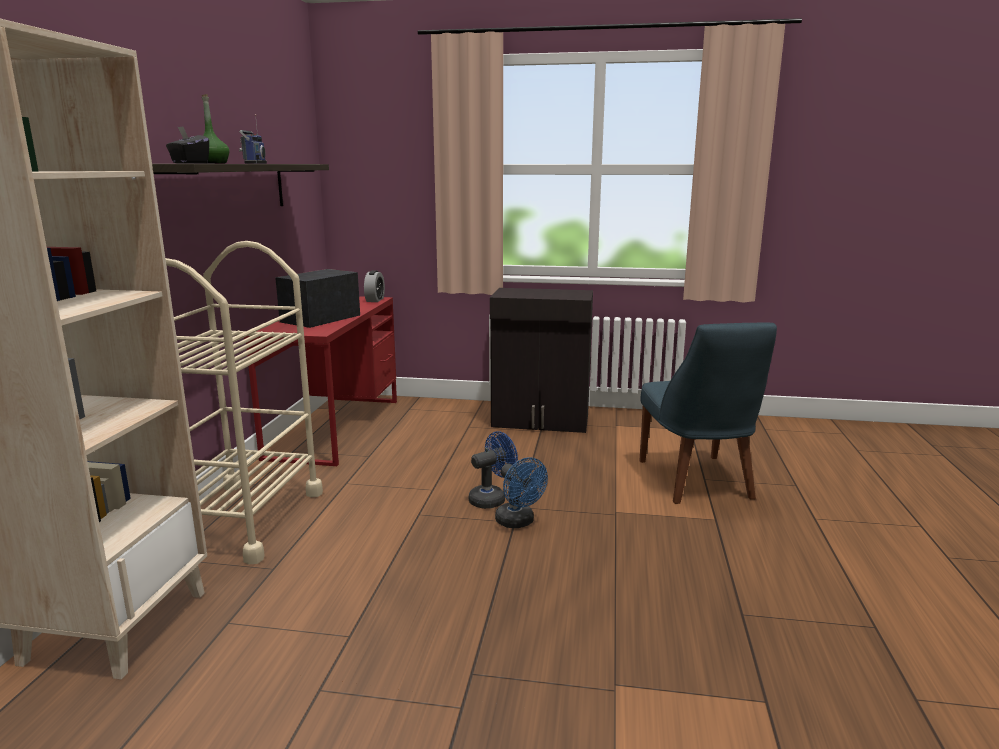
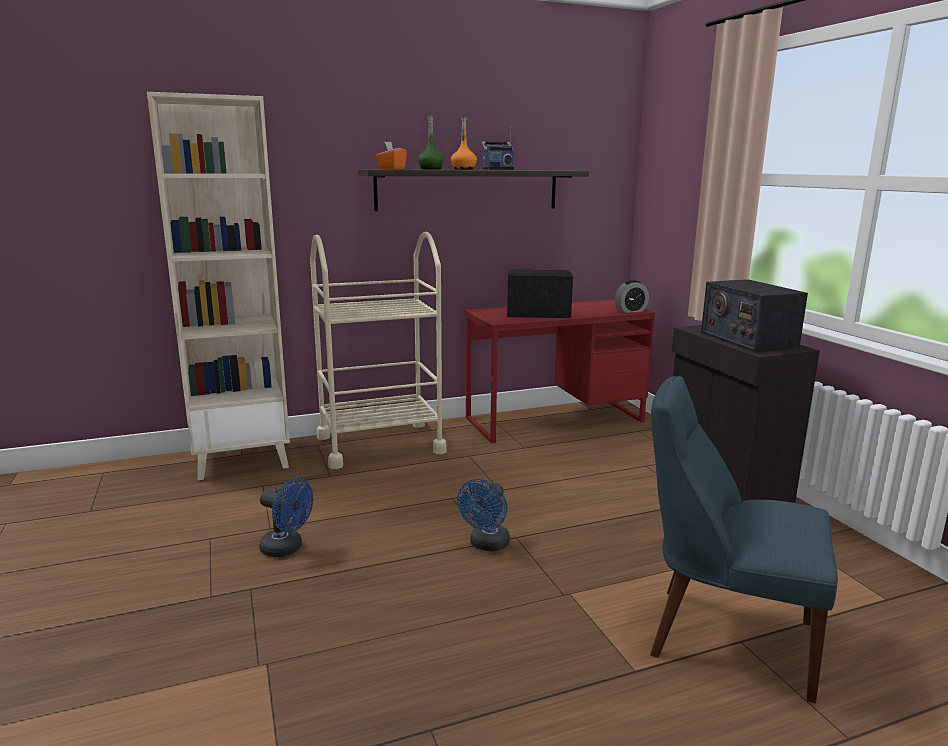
camera: 60 degrees right, 0 degrees up
black tissue box [166,127,209,163] -> orange tissue box [375,141,407,169]
blue fan [469,431,518,509] -> blue fan moved to [259,478,313,557]
blue chair [639,323,777,504] -> blue chair turned 60 degrees clockwise [650,376,838,703]
none -> orange bottle [451,116,477,170]
none -> radio [701,279,808,352]

